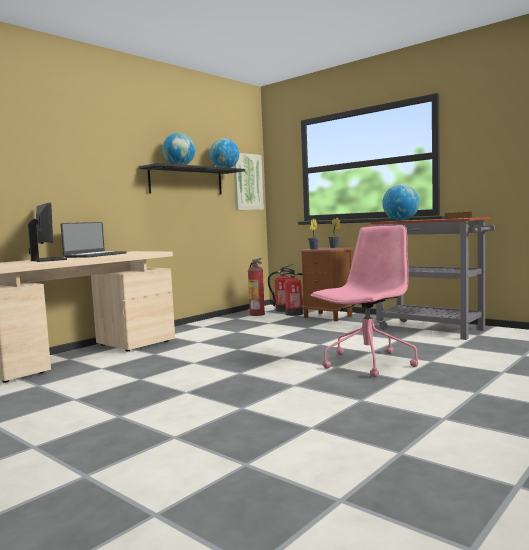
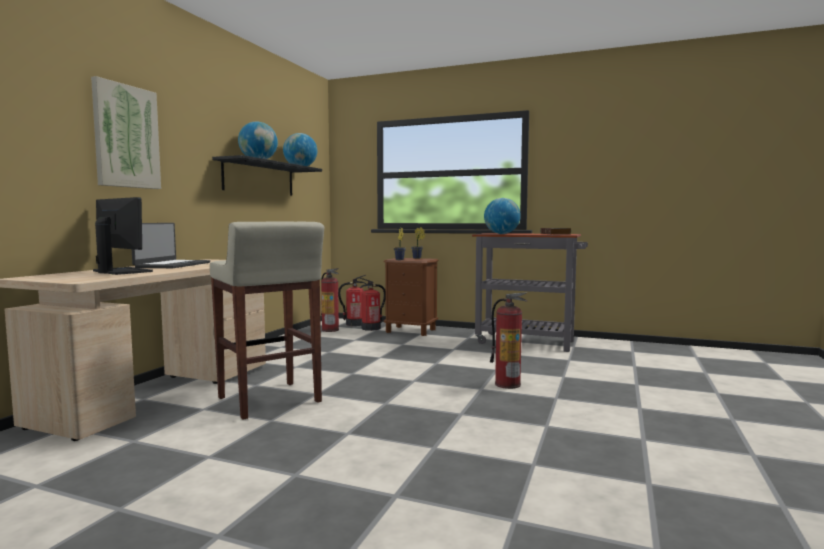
camera: 20 degrees left, 0 degrees up
picture [234,153,264,210] -> picture moved to [91,76,161,189]
pink office chair [311,225,419,377] -> fire extinguisher [490,292,528,389]
none -> beige stool [210,222,324,420]

